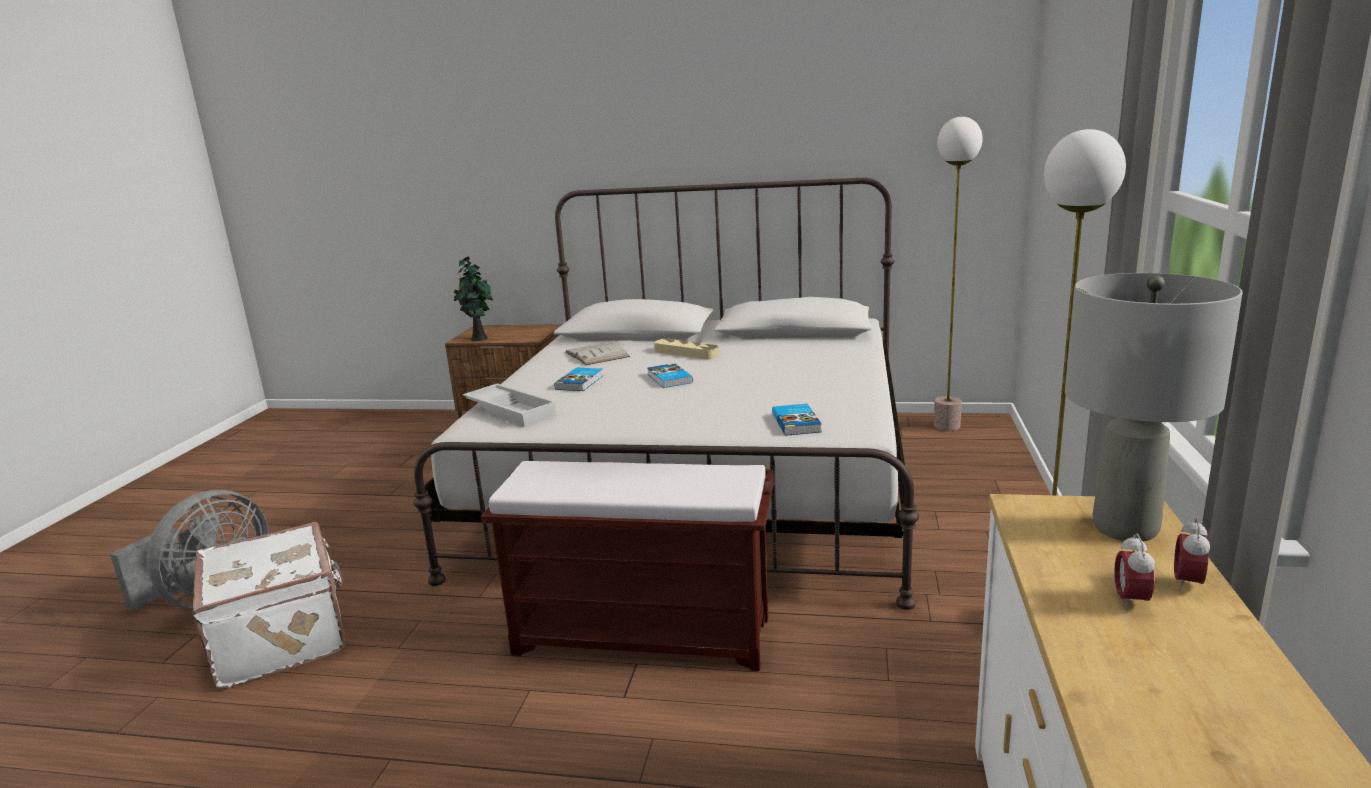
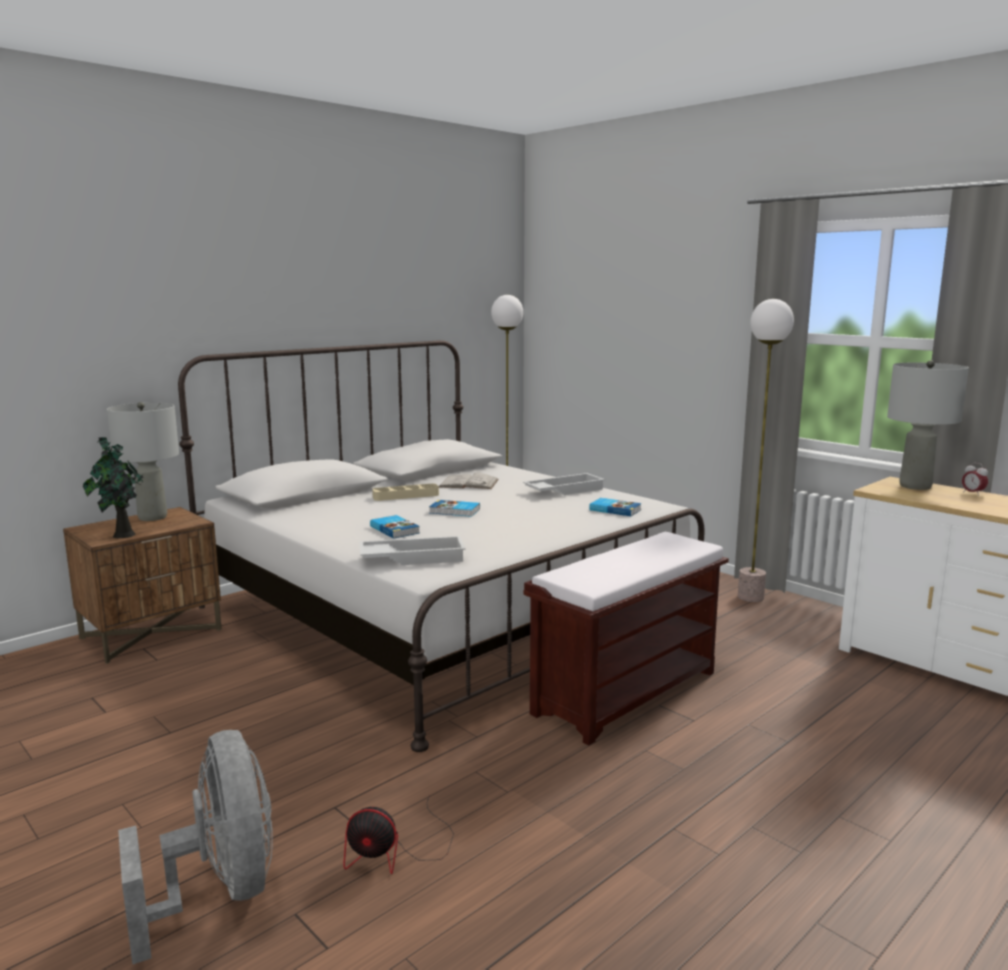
camera: 55 degrees left, 5 degrees down
white suitcase [192,522,346,689] -> fan [343,795,454,874]
white book [566,342,630,366] -> white book moved to [439,473,499,489]
alarm clock [1114,534,1155,611] -> none
none -> grey table lamp [107,402,179,521]
none -> white tray [523,473,605,495]

